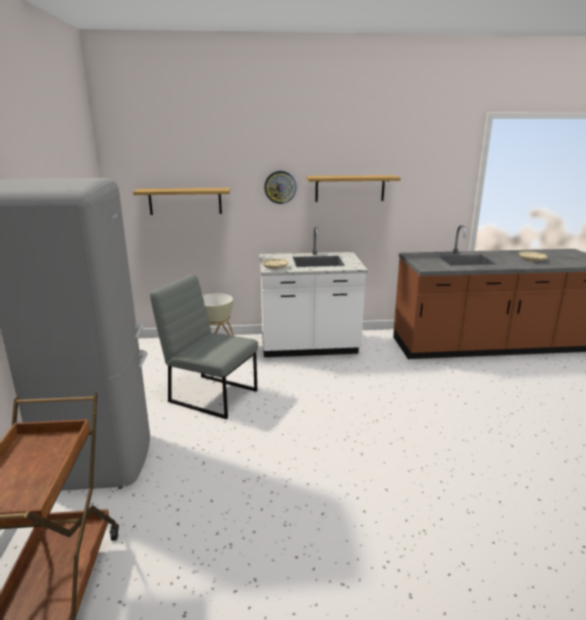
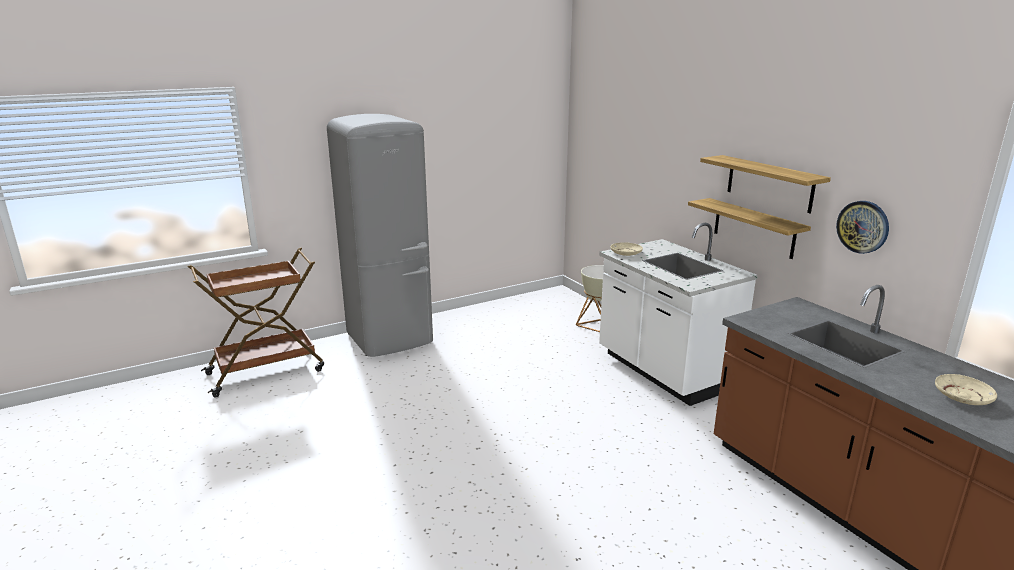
camera: 65 degrees right, 0 degrees up
shelf [133,188,230,215] -> shelf moved to [688,198,811,259]
grey chair [150,275,258,419] -> none
wall clock [264,171,297,204] -> wall clock moved to [836,201,889,254]

